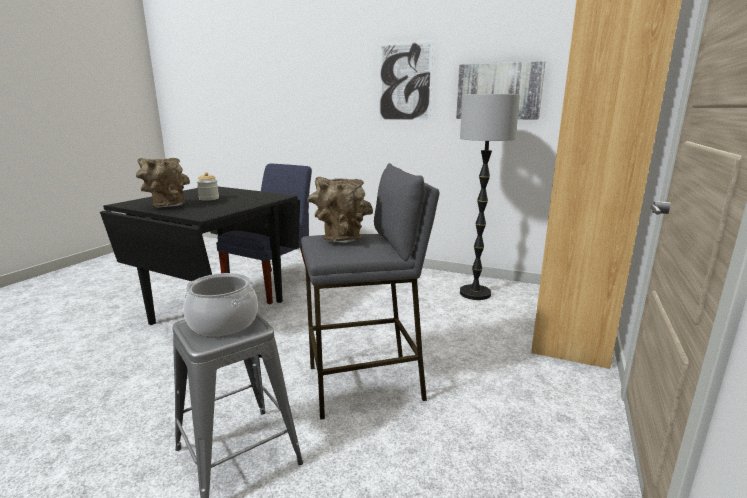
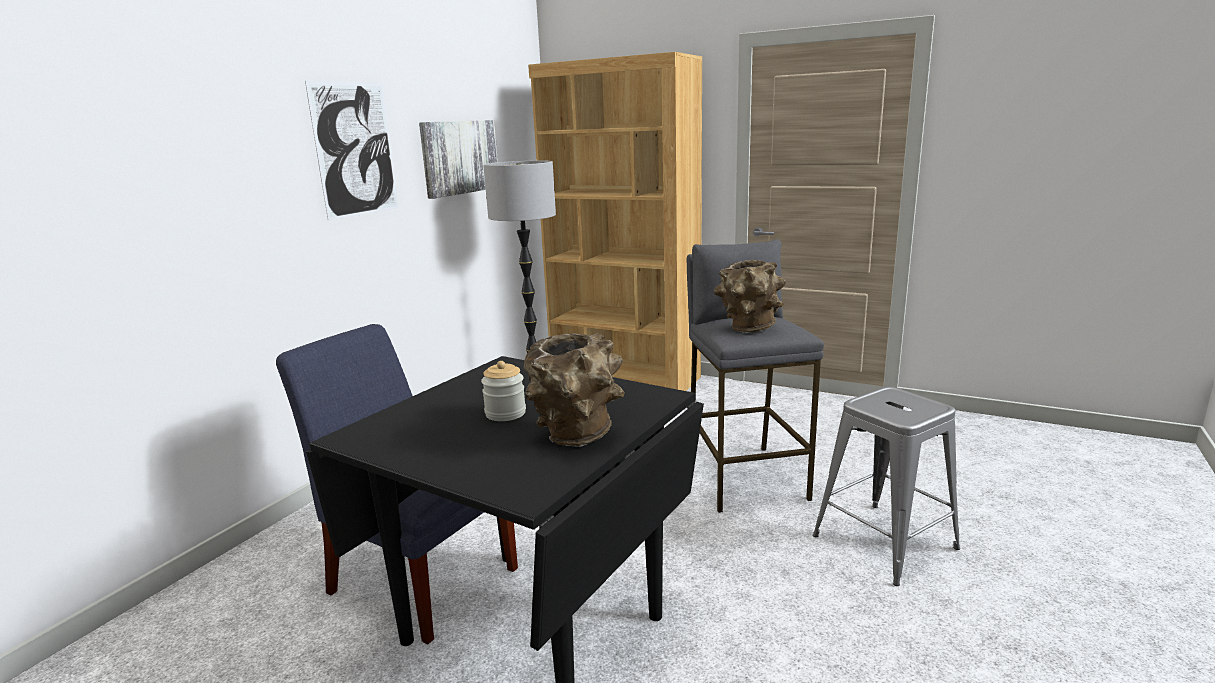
camera: 85 degrees left, 0 degrees up
cooking pot [183,273,258,336] -> none

